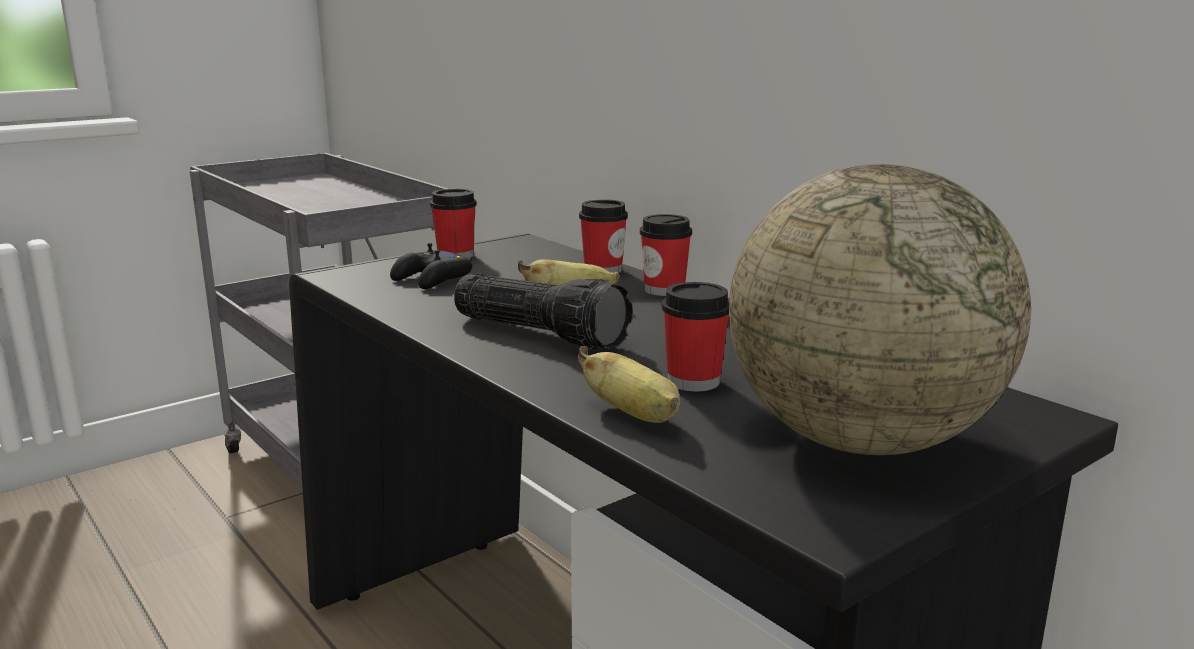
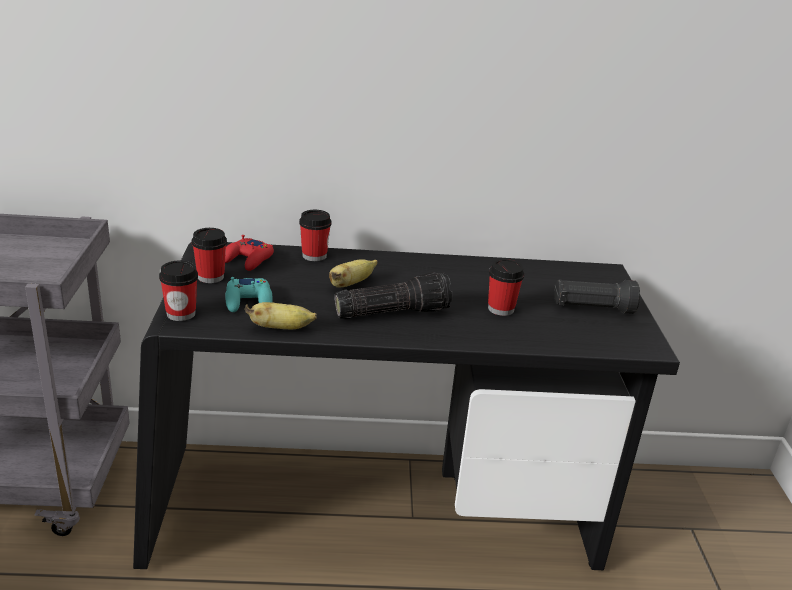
camera: 55 degrees left, 10 degrees up
black game controller [390,243,472,289] -> turquoise game controller [225,277,273,312]
banana [577,346,680,423] -> banana moved to [245,302,317,329]
cup [640,214,692,296] -> cup moved to [159,260,198,321]
globe [729,164,1031,455] -> black flashlight [554,280,640,314]
none -> red game controller [225,235,274,271]

